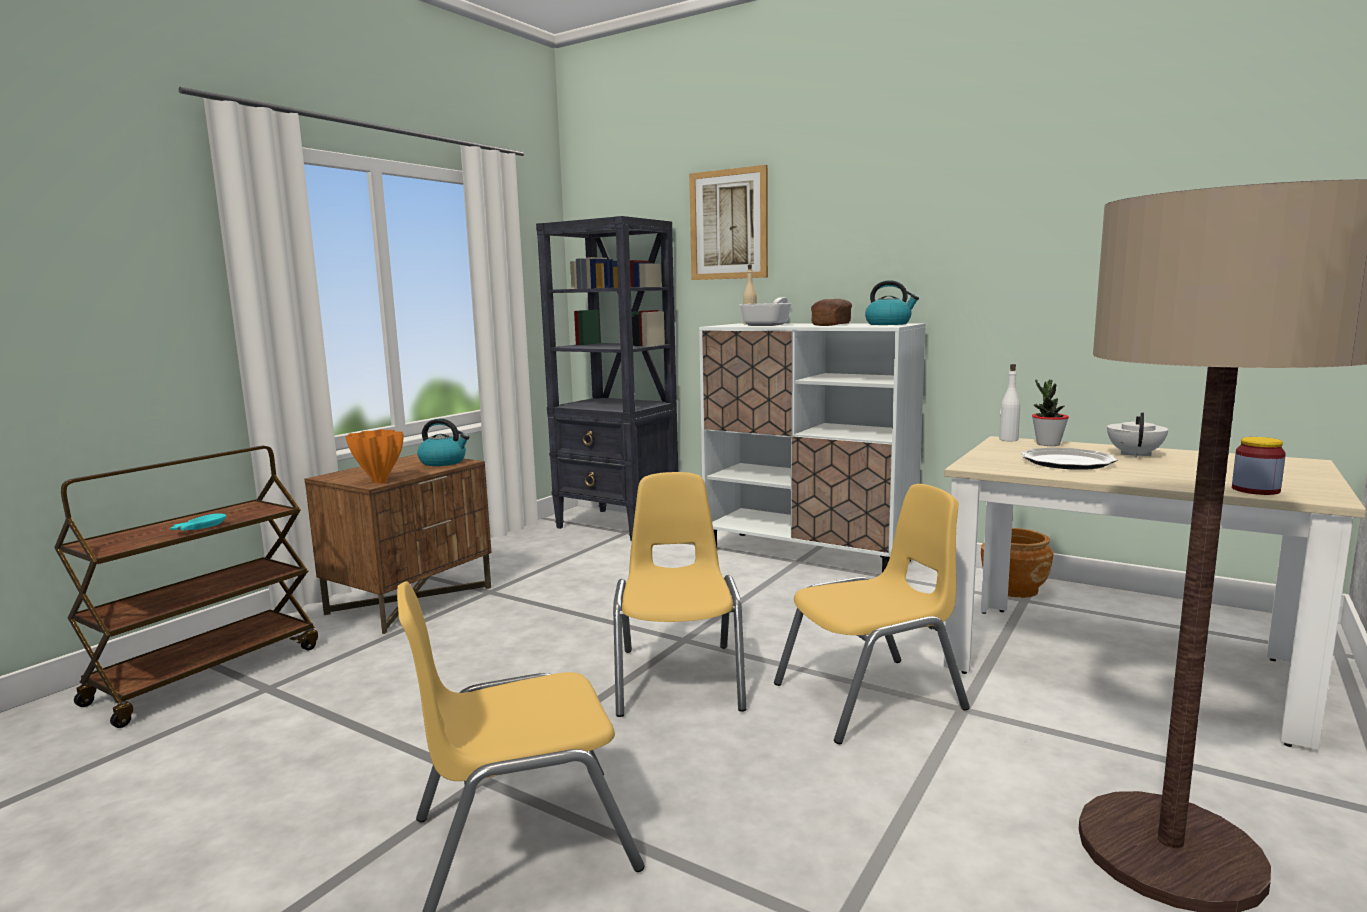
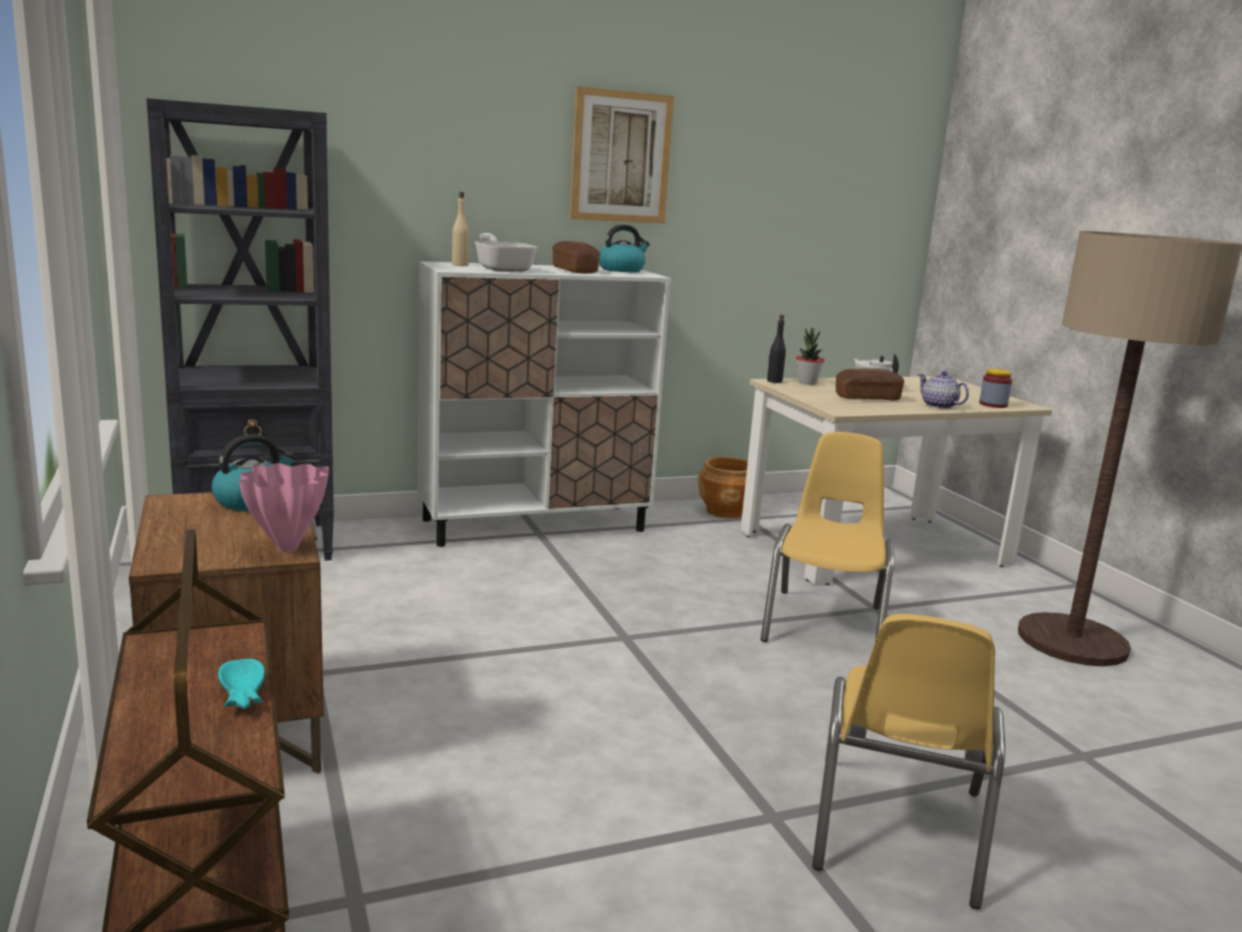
camera: 55 degrees left, 5 degrees up
orange vase [345,429,403,484] -> pink vase [239,463,329,552]
yellow chair [613,472,746,717] -> none
picture [689,165,768,280] -> picture moved to [570,86,674,224]
white bottle [999,364,1020,441] -> black bottle [767,315,786,383]
plate [1021,448,1117,470] -> bread [836,369,904,401]
none -> teapot [918,371,969,409]

